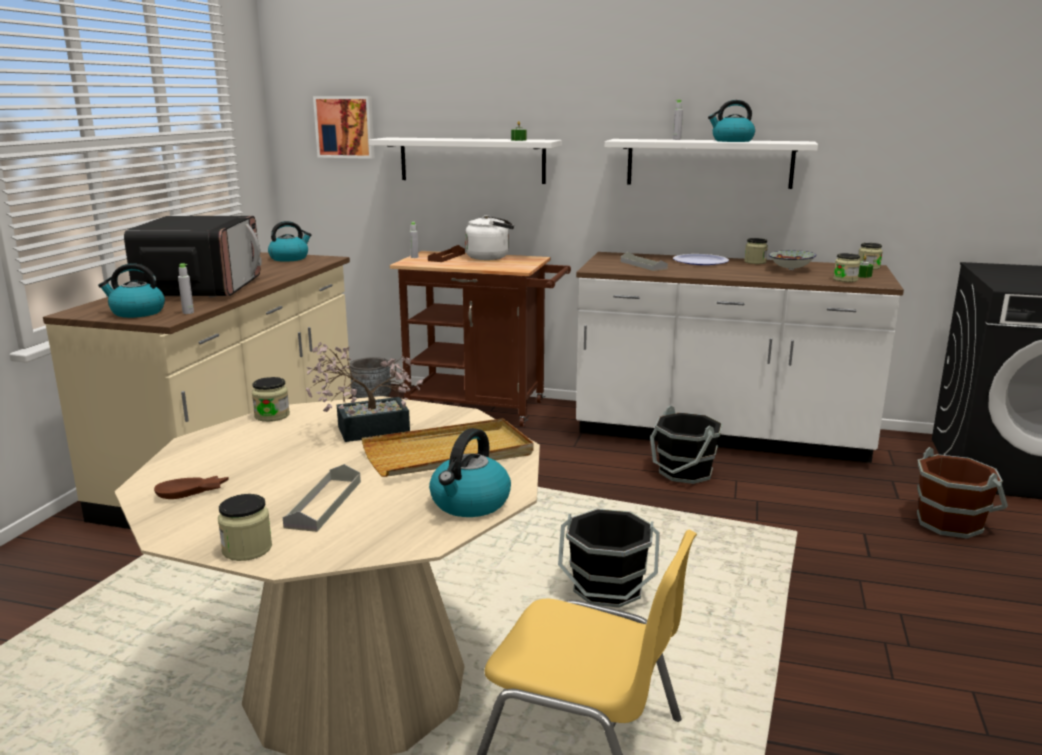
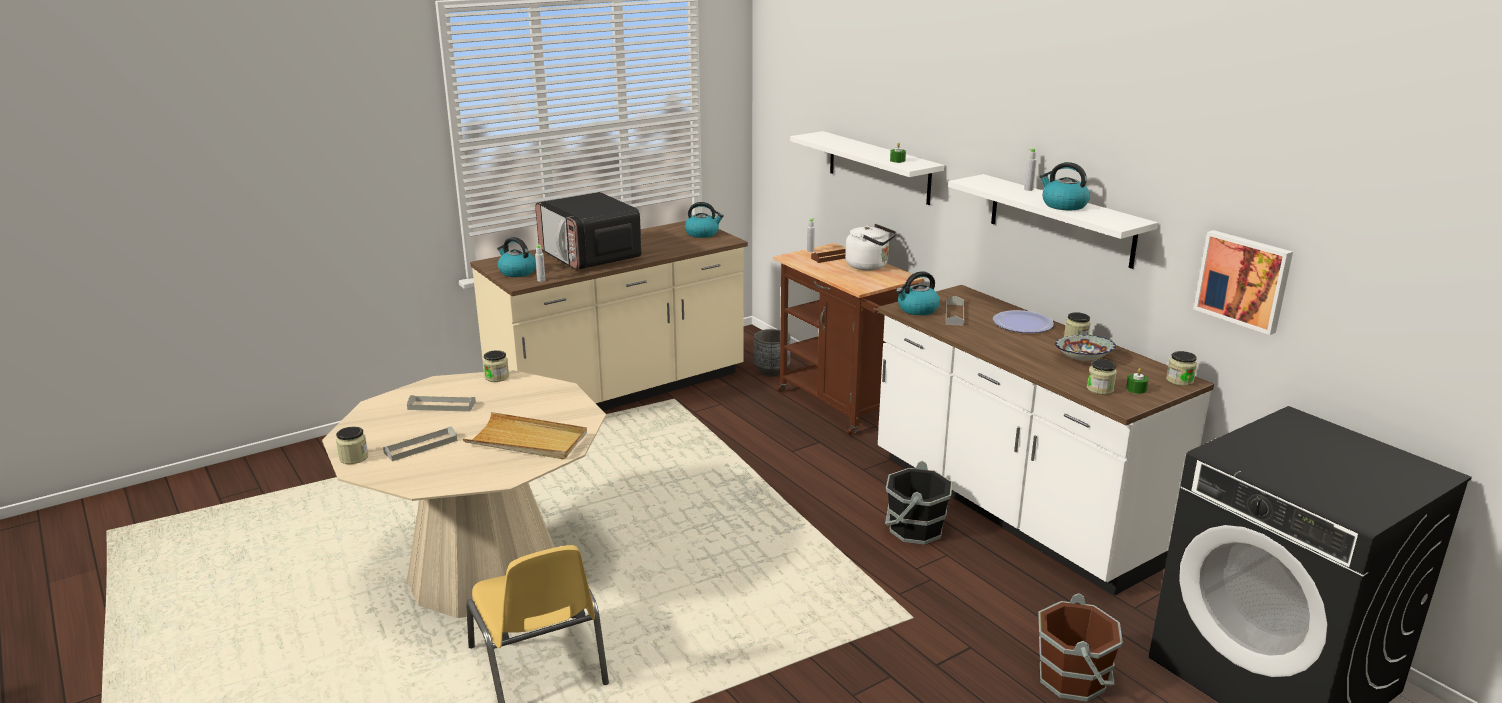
camera: 40 degrees right, 5 degrees up
microwave [124,216,262,297] -> microwave turned 105 degrees clockwise [535,192,642,270]
brown bowl [154,476,229,499] -> none
potted plant [306,342,423,442] -> none
picture [313,96,375,159] -> picture moved to [1194,230,1293,335]
kettle [429,428,511,517] -> kettle moved to [896,271,940,315]
black bucket [558,509,660,608] -> none
none -> grey tray [407,395,476,412]

